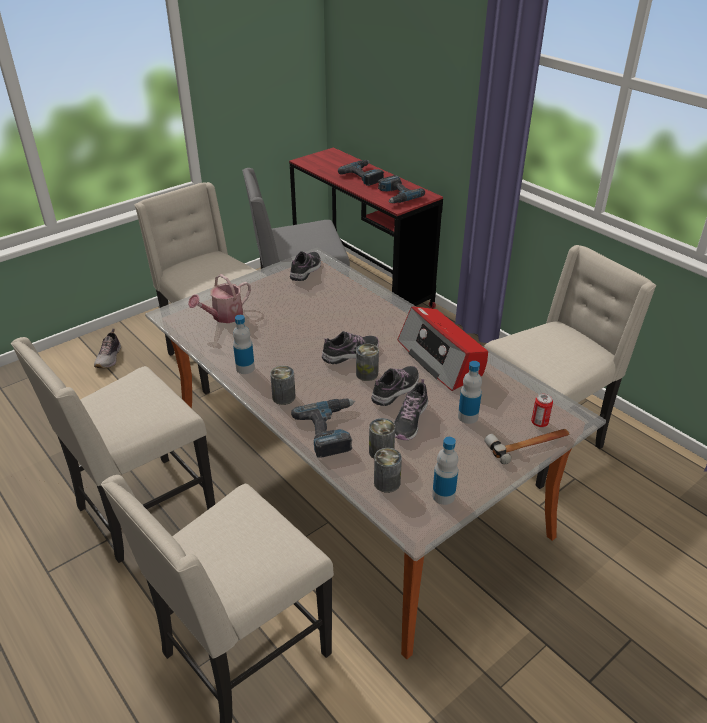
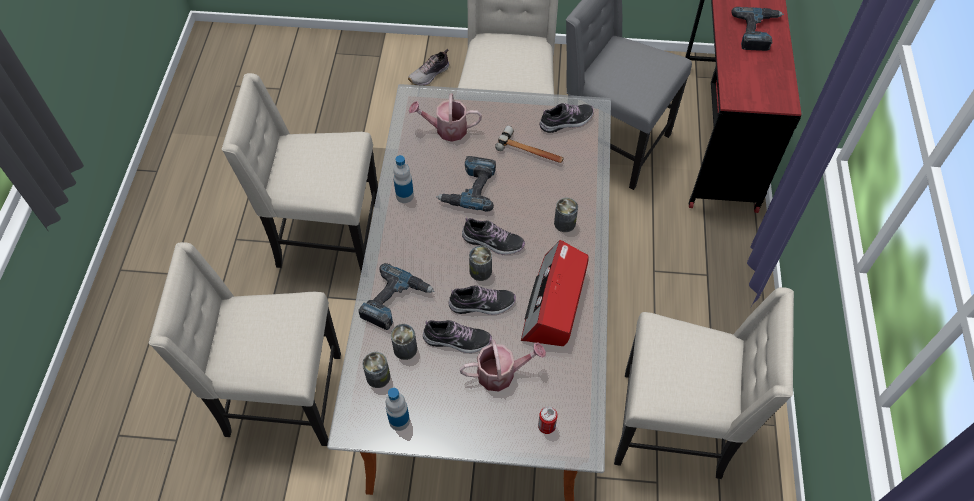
camera: 45 degrees right, 20 degrees up
can [270,366,296,405] -> can moved to [554,198,578,232]
power drill [378,175,425,203] -> power drill moved to [436,156,496,212]
shoe [394,379,428,440] -> shoe turned 150 degrees counterclockwise [423,320,492,353]
bottle [458,361,482,424] -> watering can [459,339,546,392]
hammer [485,429,570,464] -> hammer moved to [495,126,564,163]

